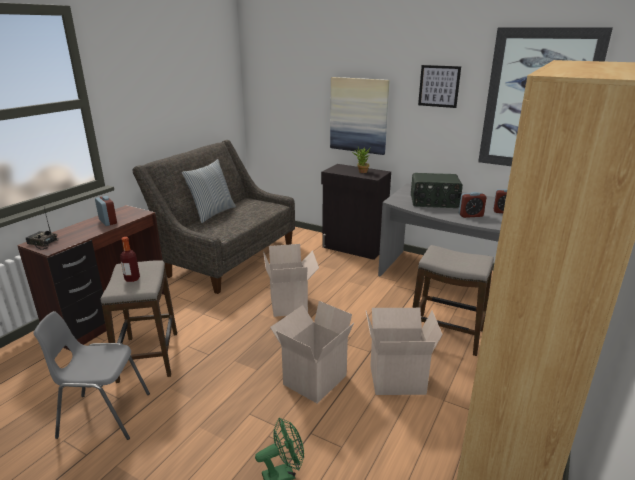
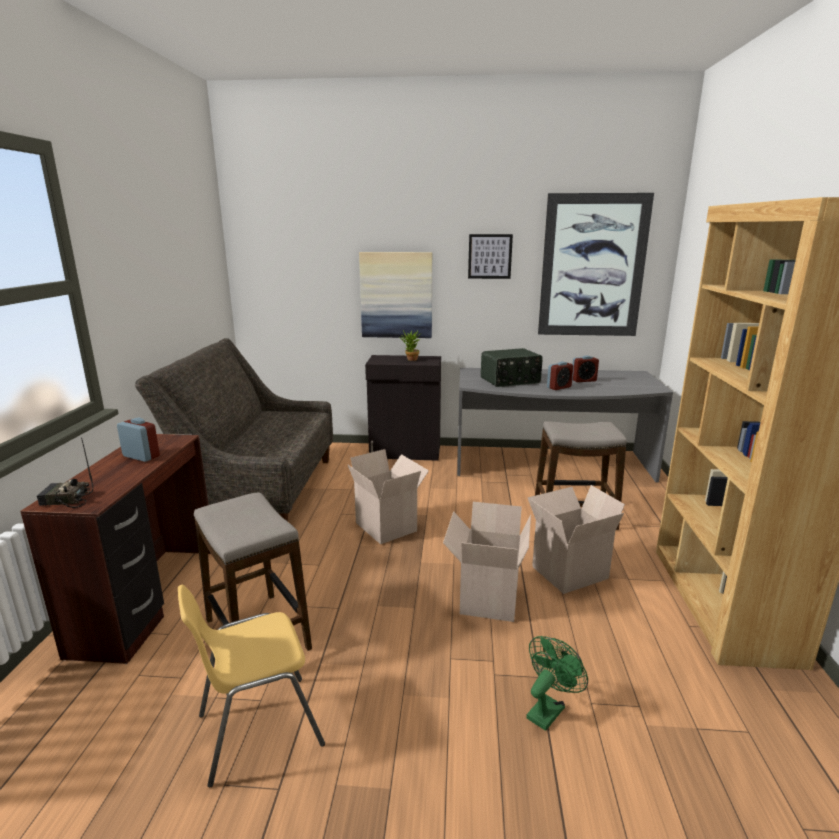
camera: 25 degrees left, 5 degrees down
grey chair [33,311,150,440] -> yellow chair [178,585,325,787]
bottle [120,237,140,282] -> none
pillow [182,159,236,223] -> none

